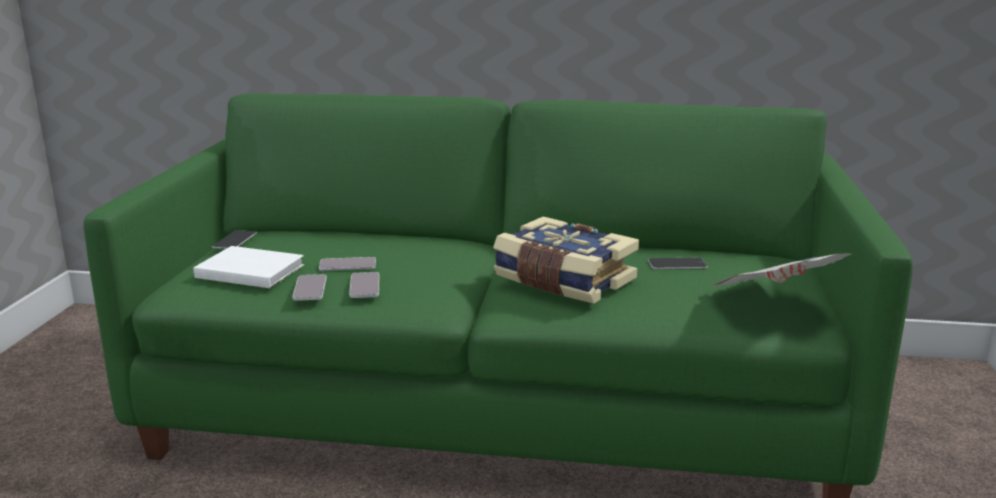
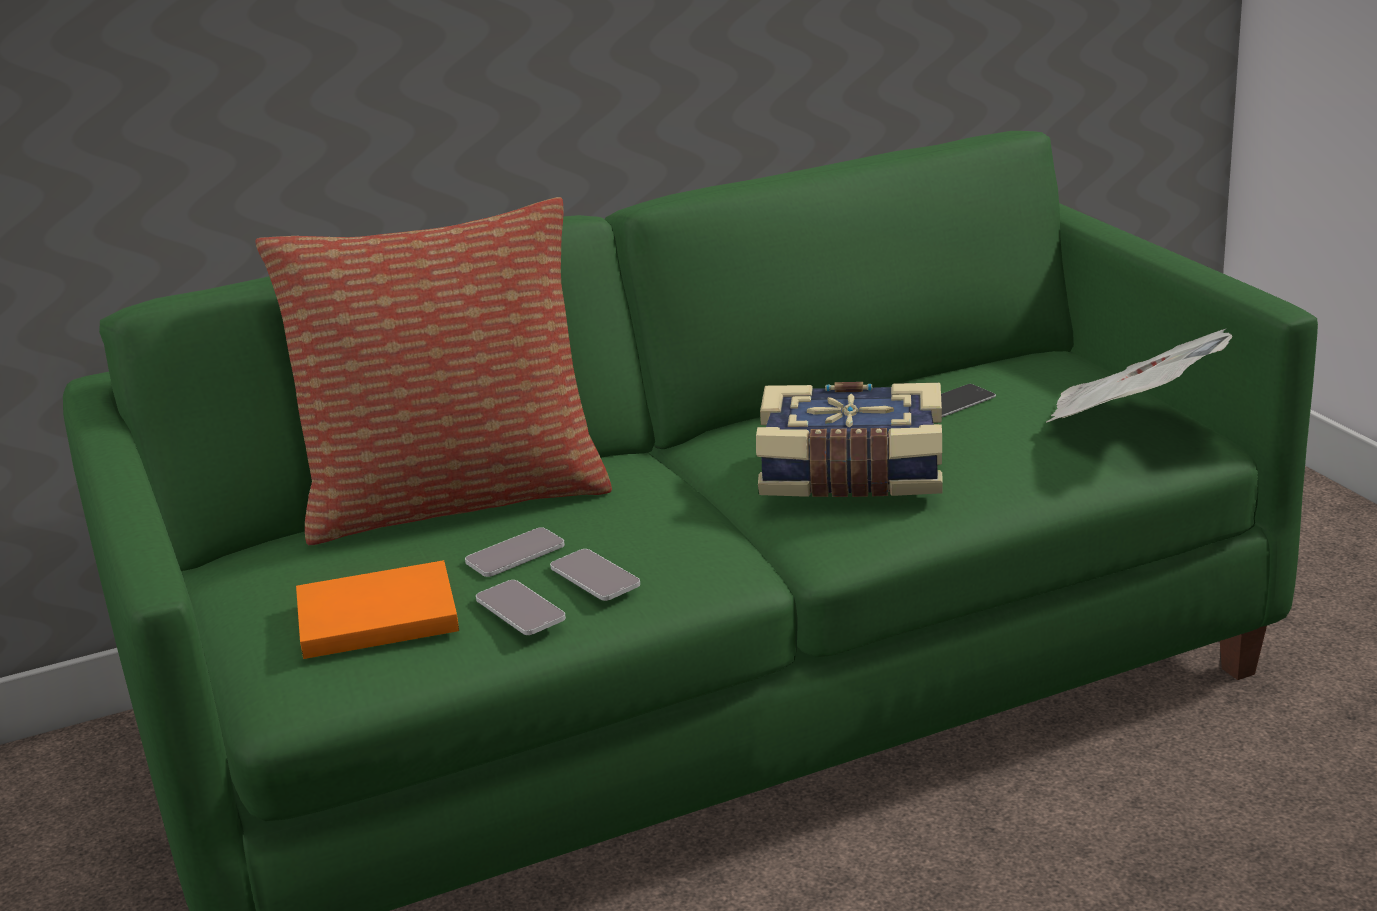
camera: 30 degrees left, 5 degrees up
white book [193,246,304,288] -> orange book [296,560,459,659]
phone [212,230,257,249] -> none
none -> pillow [255,197,612,545]

